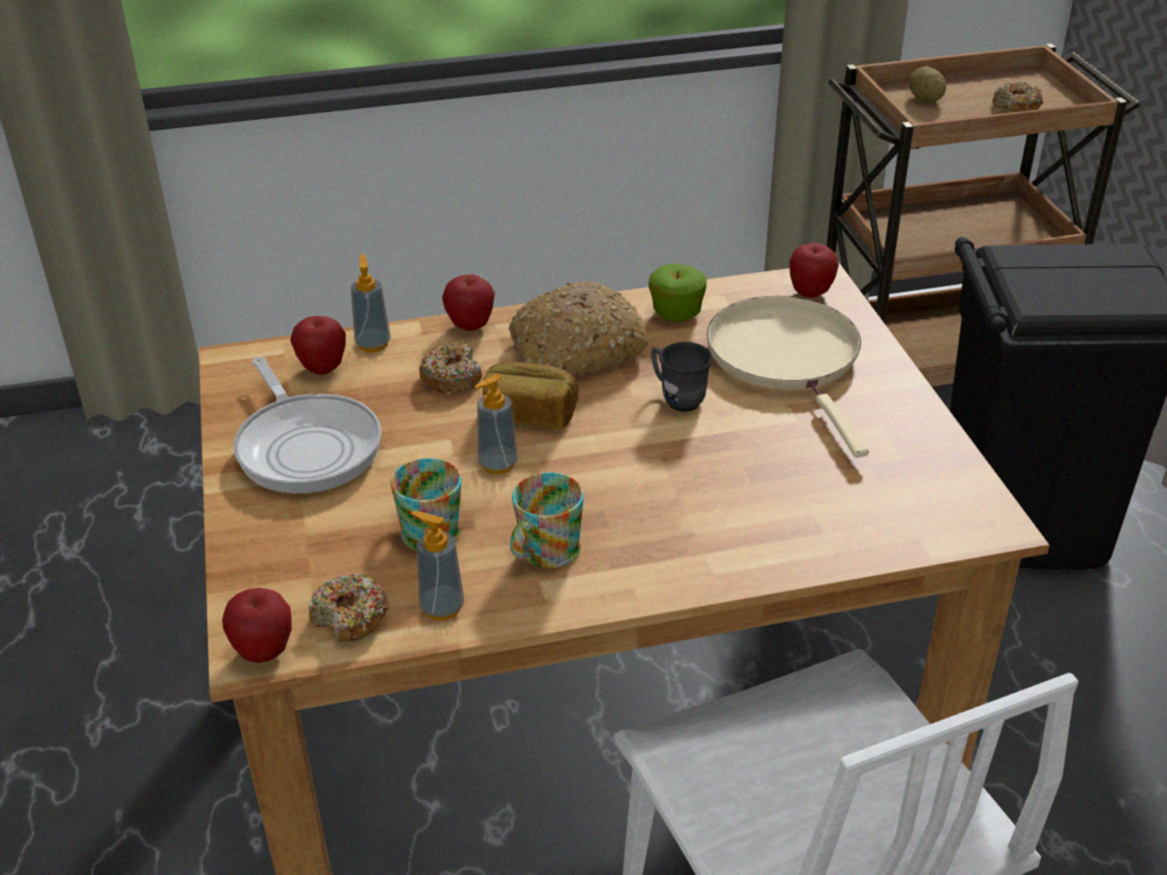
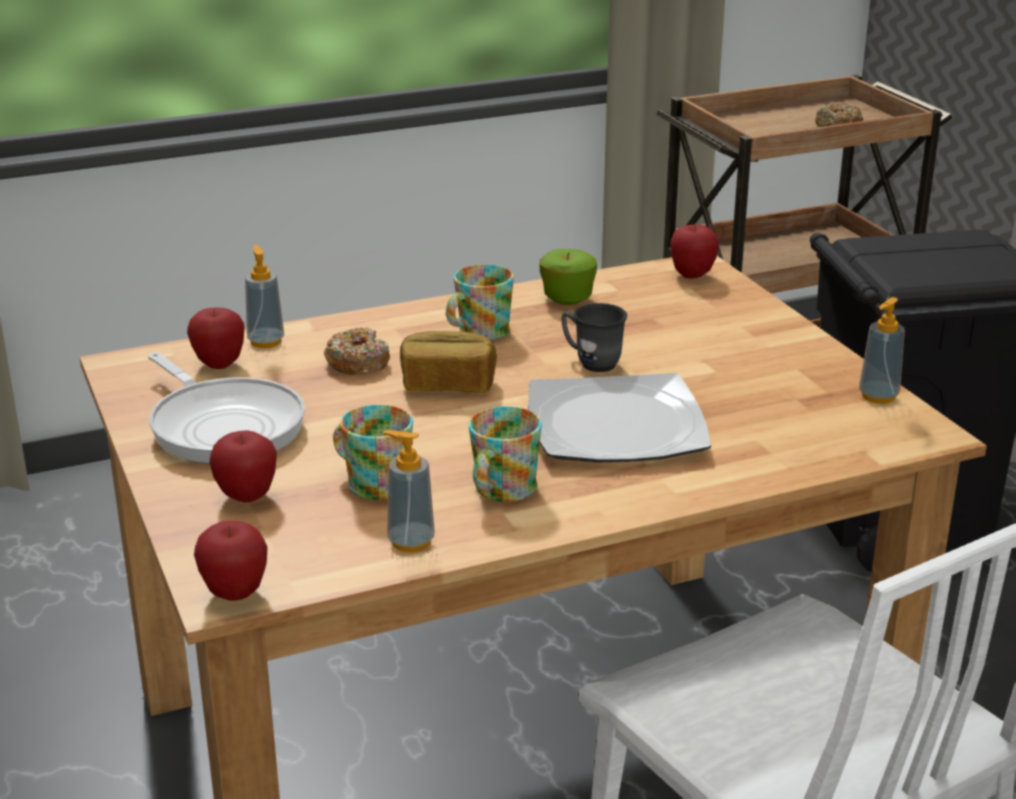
camera: 10 degrees left, 10 degrees down
donut [308,574,389,642] -> none
apple [442,275,495,331] -> apple moved to [209,430,277,502]
soap dispenser [474,374,518,474] -> soap dispenser moved to [859,297,905,404]
bread [509,281,648,377] -> mug [446,265,514,340]
beige frying pan [706,296,869,458] -> none
potato [909,66,946,102] -> none
none -> plate [528,373,711,462]

